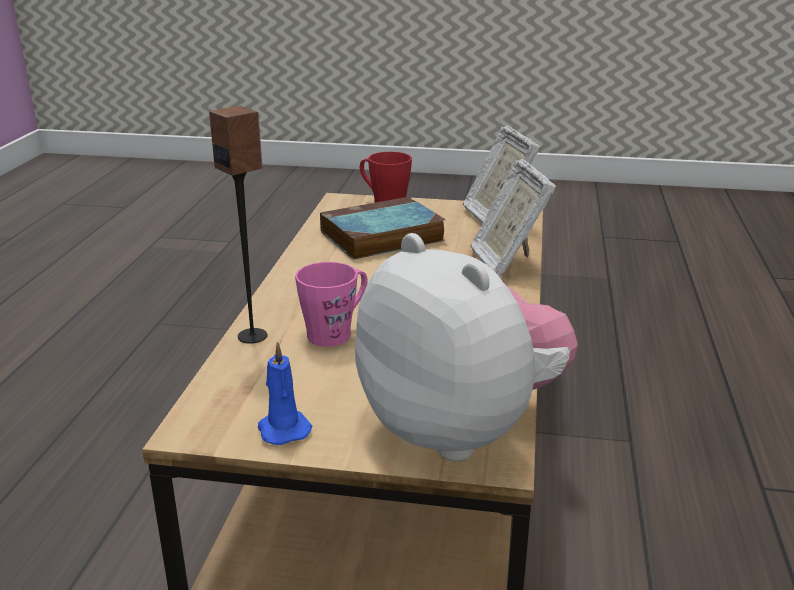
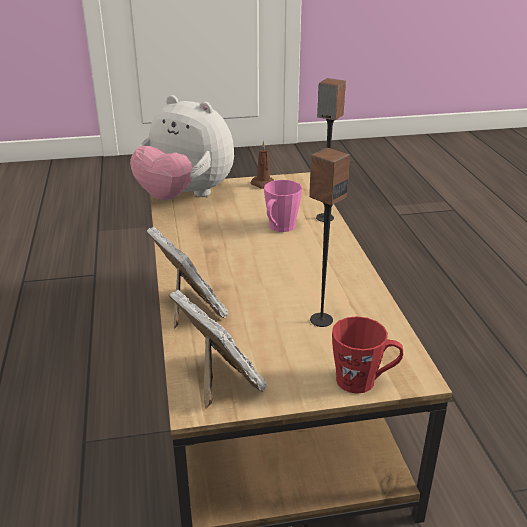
camera: 160 degrees right, 5 degrees up
blue candle [258,341,312,445] -> brown candle [251,141,275,189]
book [320,197,446,260] -> speaker [309,148,350,327]

